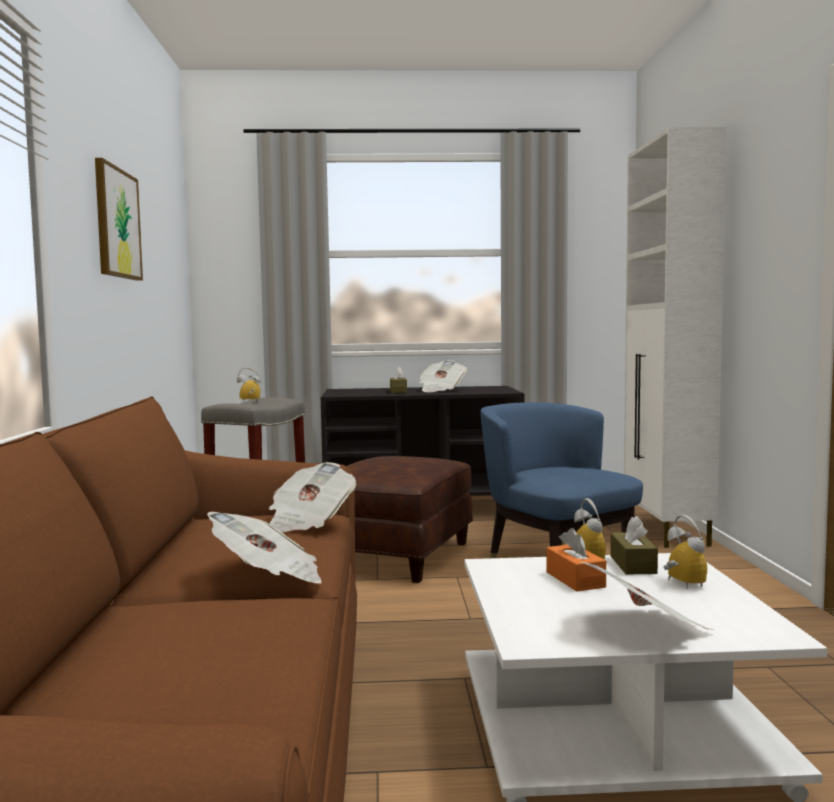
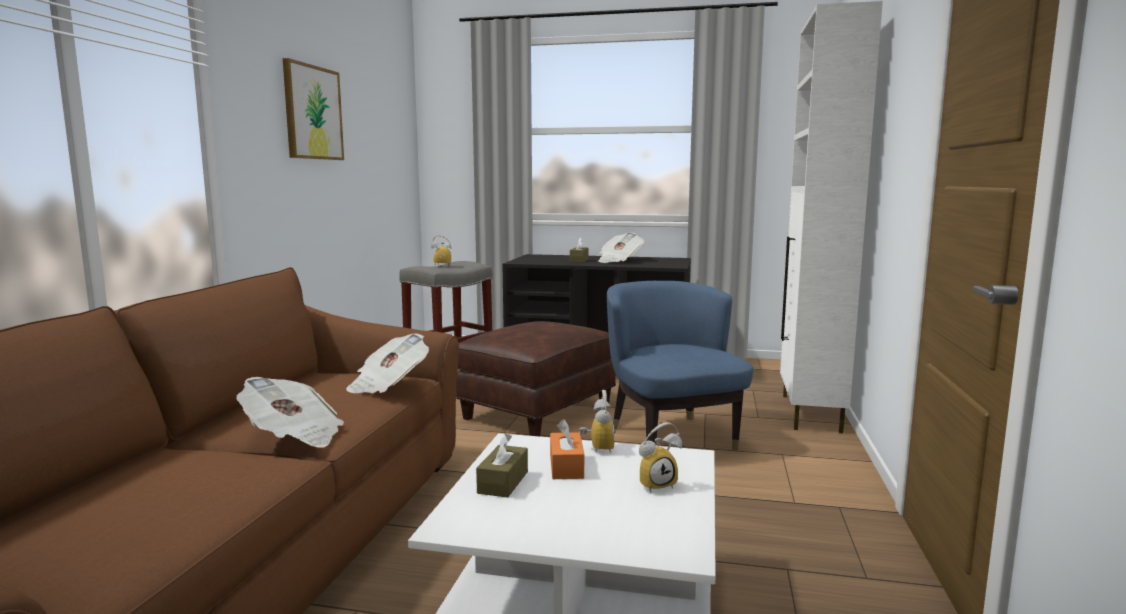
camera: 15 degrees right, 5 degrees up
newspaper [581,562,714,630] -> none
brown tissue box [610,516,658,574] -> brown tissue box moved to [476,433,528,498]
alarm clock [664,515,707,588] -> alarm clock turned 75 degrees clockwise [639,422,682,493]

